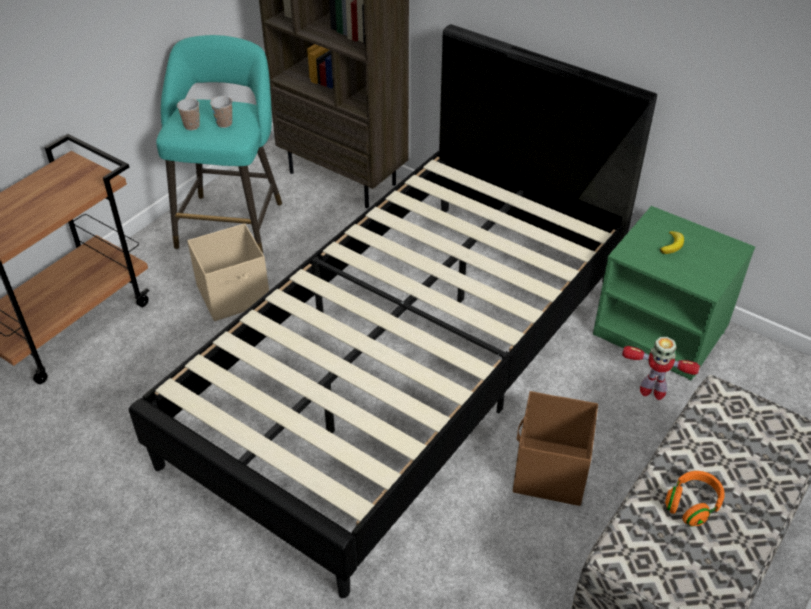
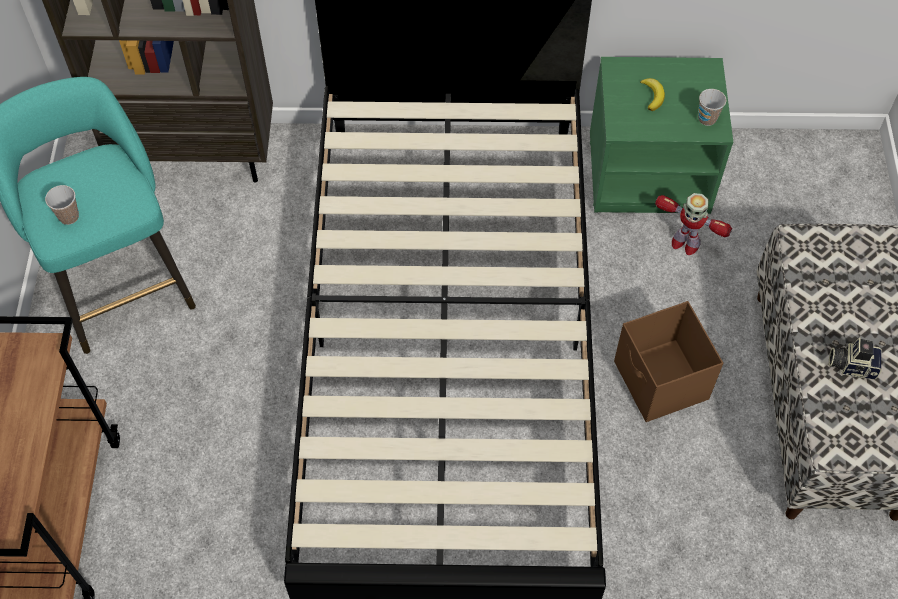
camera: 35 degrees left, 15 degrees up
beige storage box [187,223,269,321] -> none
cup [210,96,233,128] -> cup moved to [698,89,726,126]
toy robot [622,337,700,400] -> toy robot turned 45 degrees clockwise [655,193,732,255]
orange headphones [665,471,725,527] -> camera [829,337,882,380]

